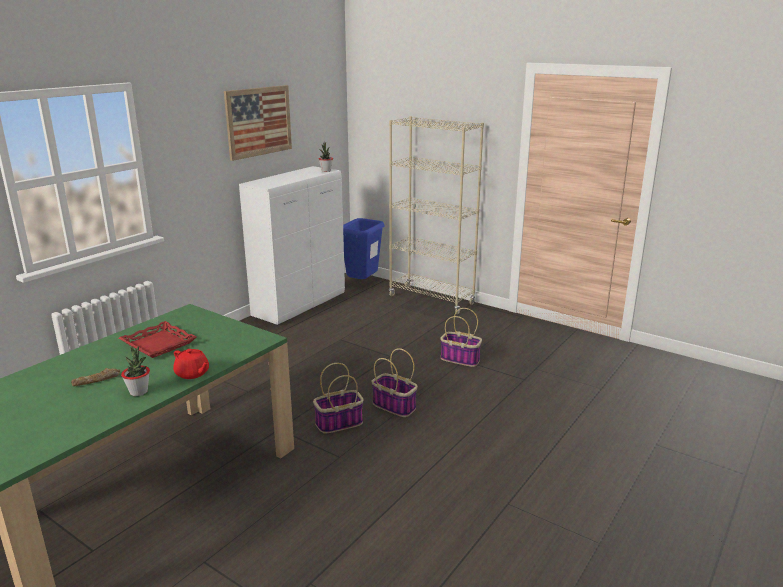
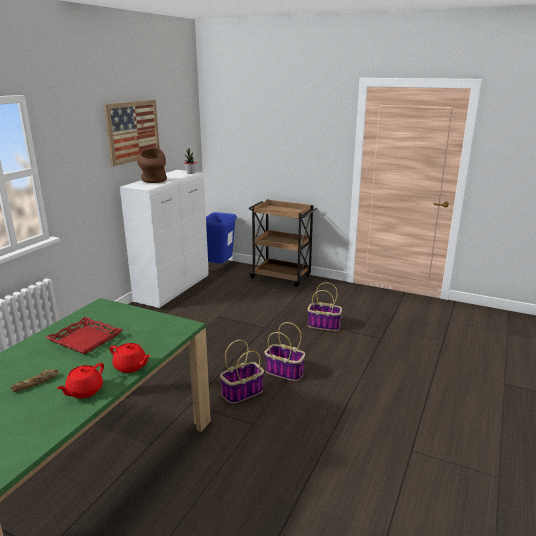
camera: 10 degrees left, 0 degrees up
potted plant [121,346,150,396] -> red teapot [57,363,104,398]
beige bookcase [389,116,484,314] -> brown cart [249,199,317,287]
none -> brown vase [137,148,167,183]

